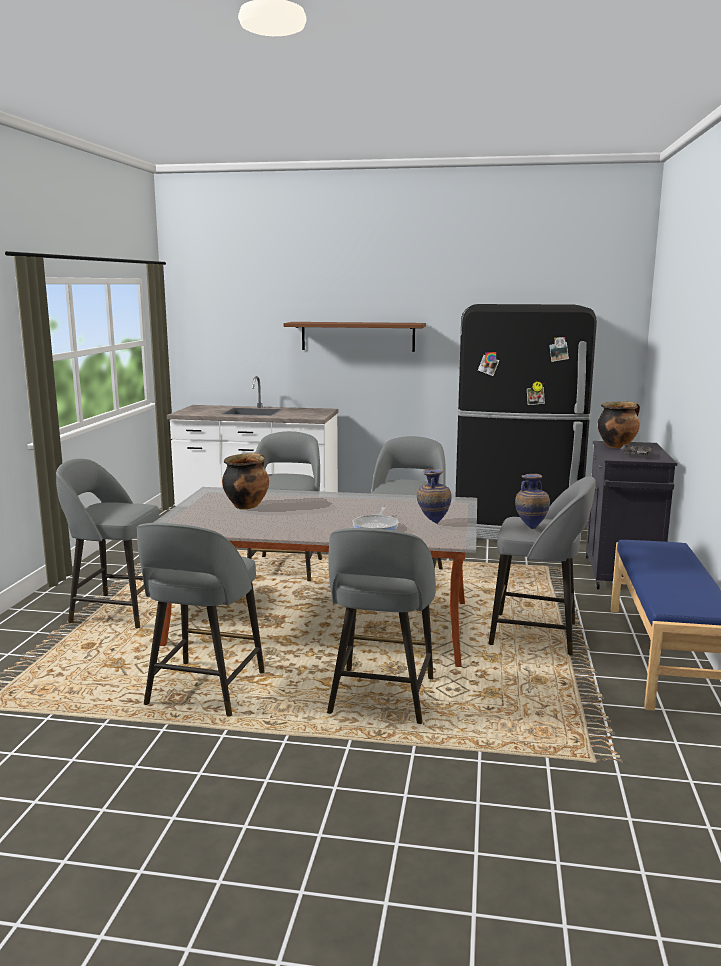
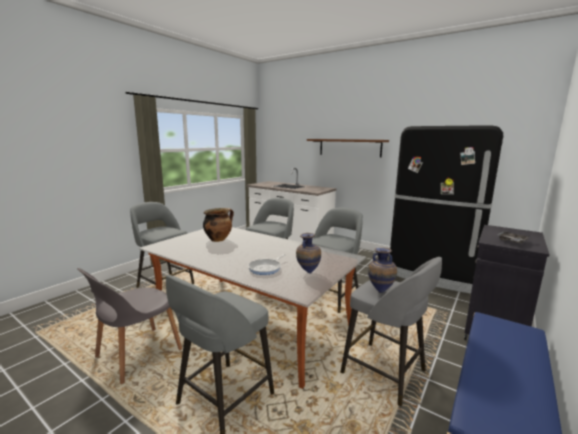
camera: 25 degrees right, 0 degrees up
grey stool [137,523,265,717] -> grey chair [77,268,182,384]
cooking pot [598,402,640,448] -> none

